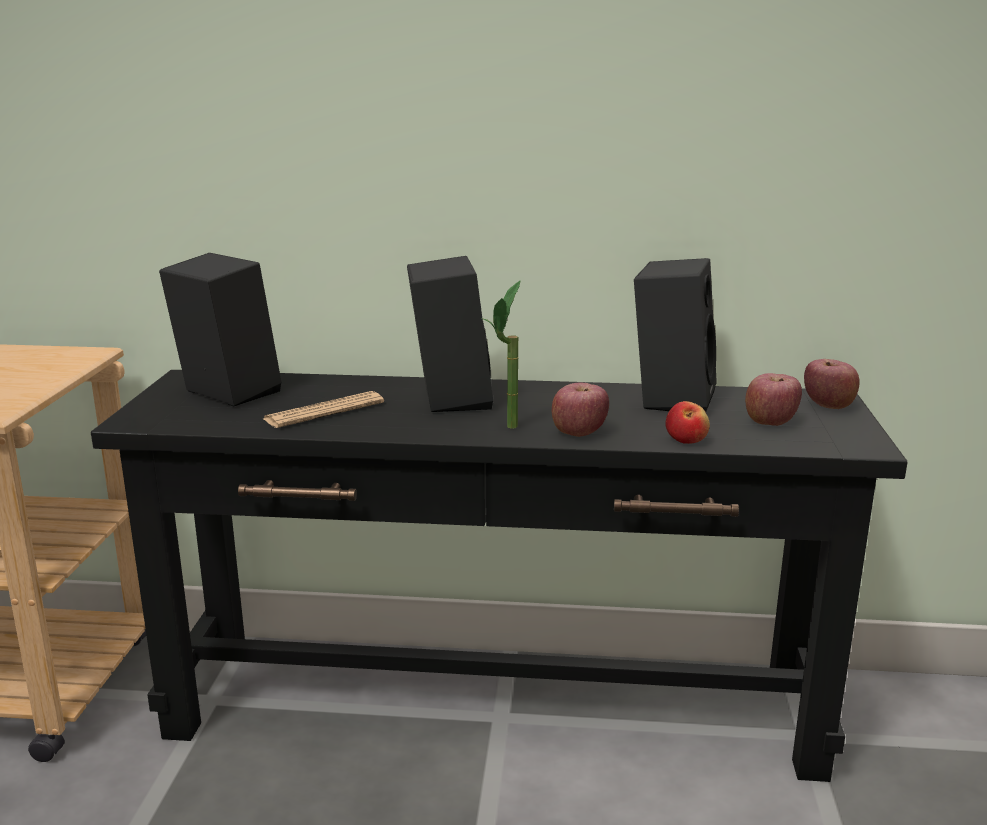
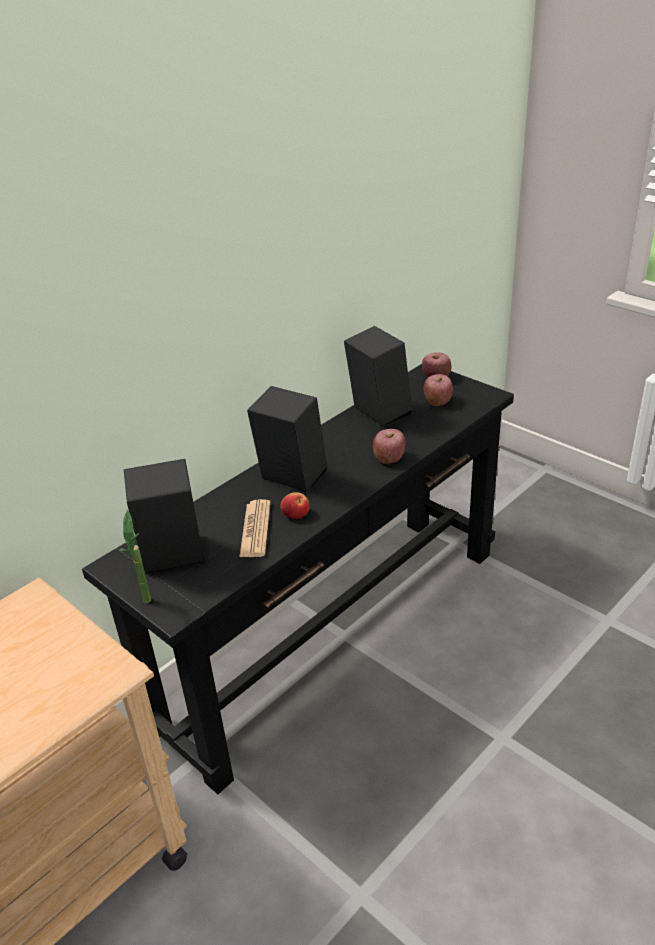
camera: 50 degrees left, 15 degrees up
potted plant [482,280,521,429] -> potted plant moved to [119,509,151,603]
apple [665,401,710,444] -> apple moved to [280,492,309,519]

